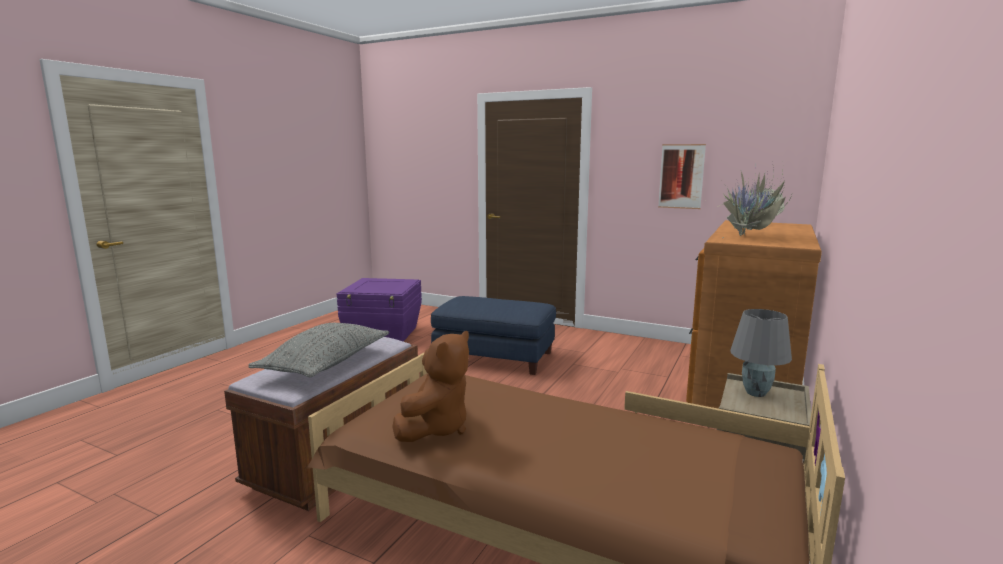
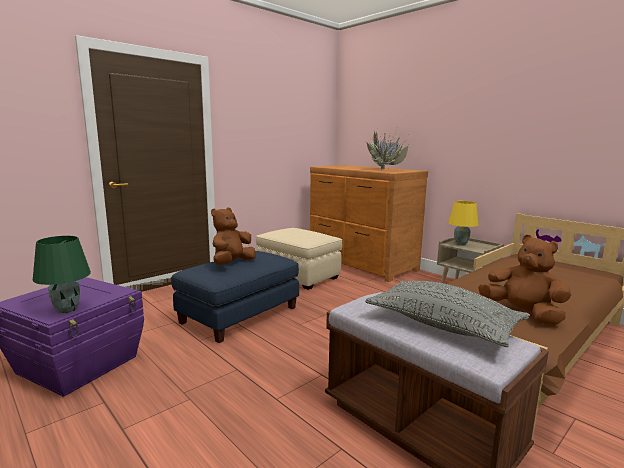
camera: 70 degrees left, 0 degrees up
picture [658,144,706,209] -> none
grey table lamp [730,309,792,397] -> yellow table lamp [448,201,479,246]
none -> green table lamp [33,236,91,313]
none -> brown plush toy [211,208,256,265]
none -> beige ottoman [256,228,342,290]

